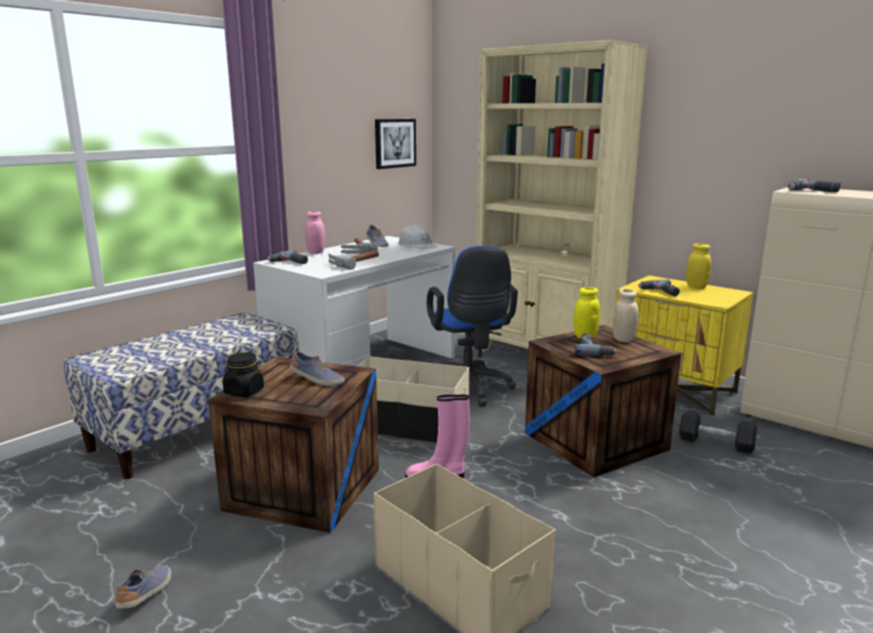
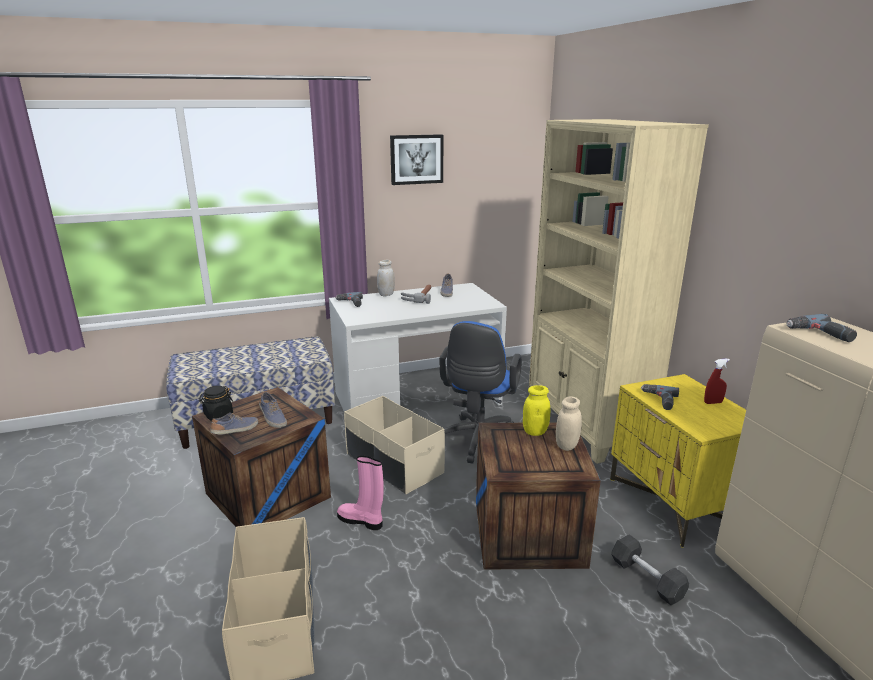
camera: 30 degrees right, 5 degrees up
shoe [115,565,172,609] -> shoe moved to [210,413,258,434]
pink jar [306,211,325,254] -> white jar [377,260,395,297]
hammer [328,250,379,270] -> none
picture [375,119,416,169] -> picture moved to [390,134,443,185]
white hard hat [398,224,437,249] -> none
power drill [575,333,617,356] -> none
yellow jar [686,243,711,289] -> red spray bottle [704,358,730,404]

